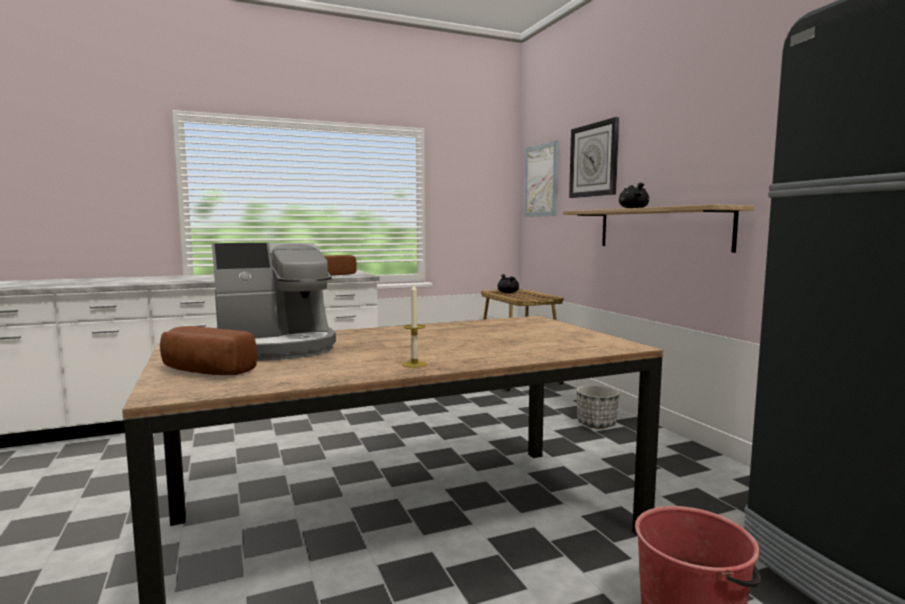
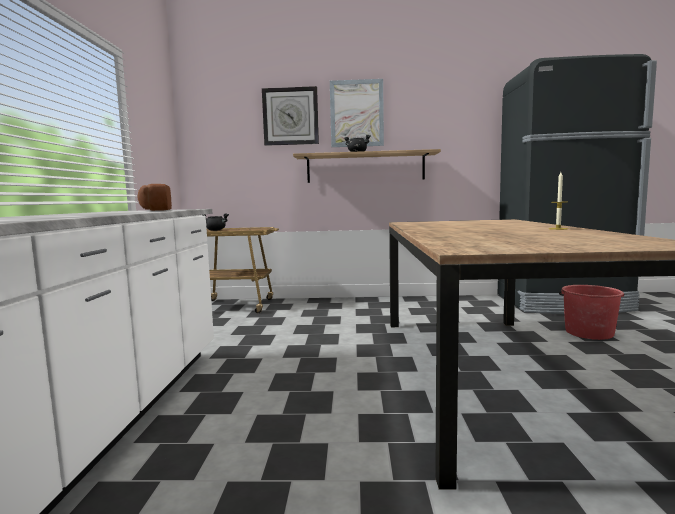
camera: 65 degrees left, 0 degrees up
bread [160,326,257,375] -> none
coffee machine [212,243,336,361] -> none
picture [524,140,559,217] -> picture moved to [330,79,384,147]
planter [577,385,620,429] -> none

